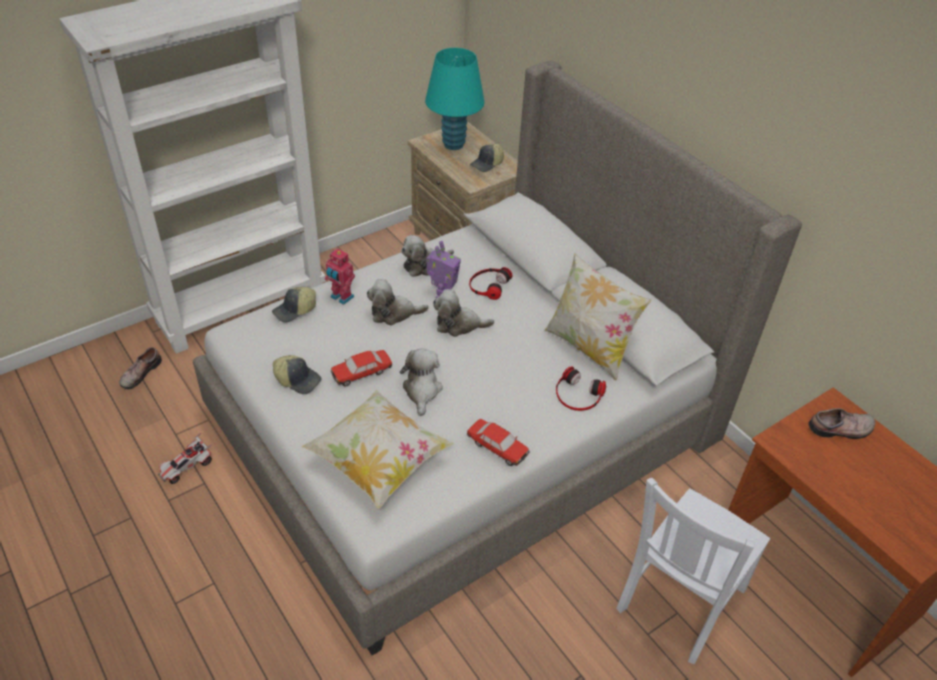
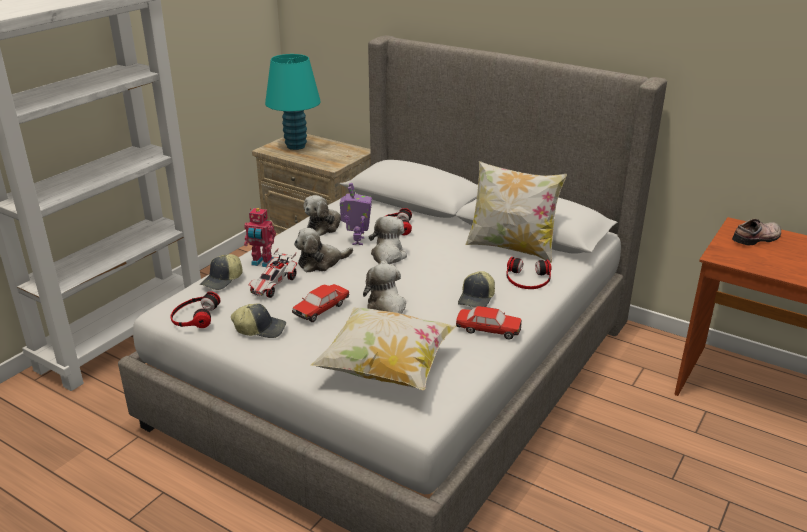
camera: 20 degrees left, 15 degrees down
shoe [119,347,162,389] -> none
toy car [158,433,212,484] -> toy car moved to [249,249,297,298]
plush toy [433,289,494,337] -> plush toy turned 120 degrees clockwise [369,216,407,265]
cap [470,144,504,172] -> cap moved to [458,271,495,308]
white chair [616,478,770,664] -> none
none -> headphones [170,291,221,328]

